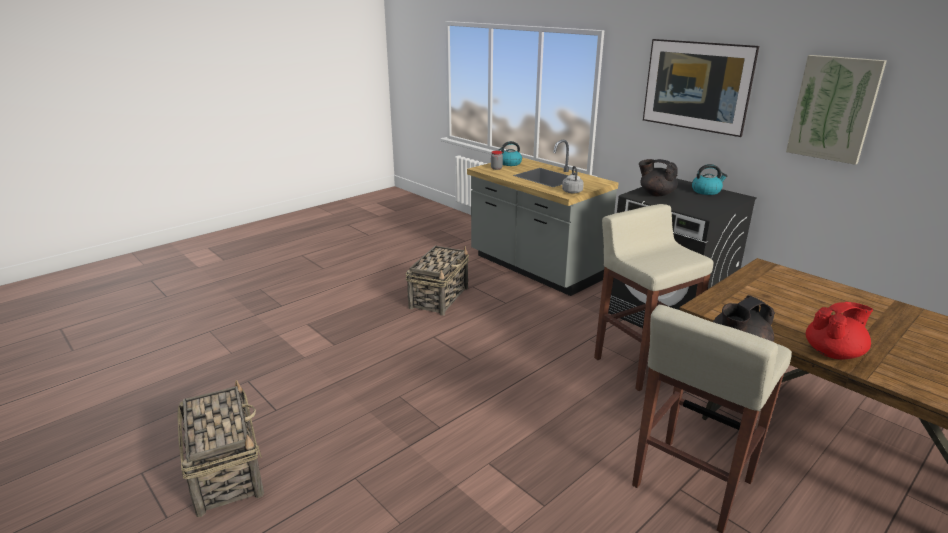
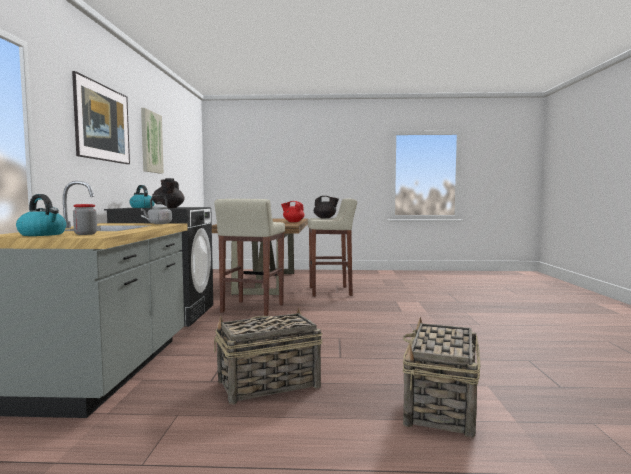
camera: 135 degrees left, 20 degrees down
basket [177,380,264,517] -> basket moved to [403,317,481,438]

